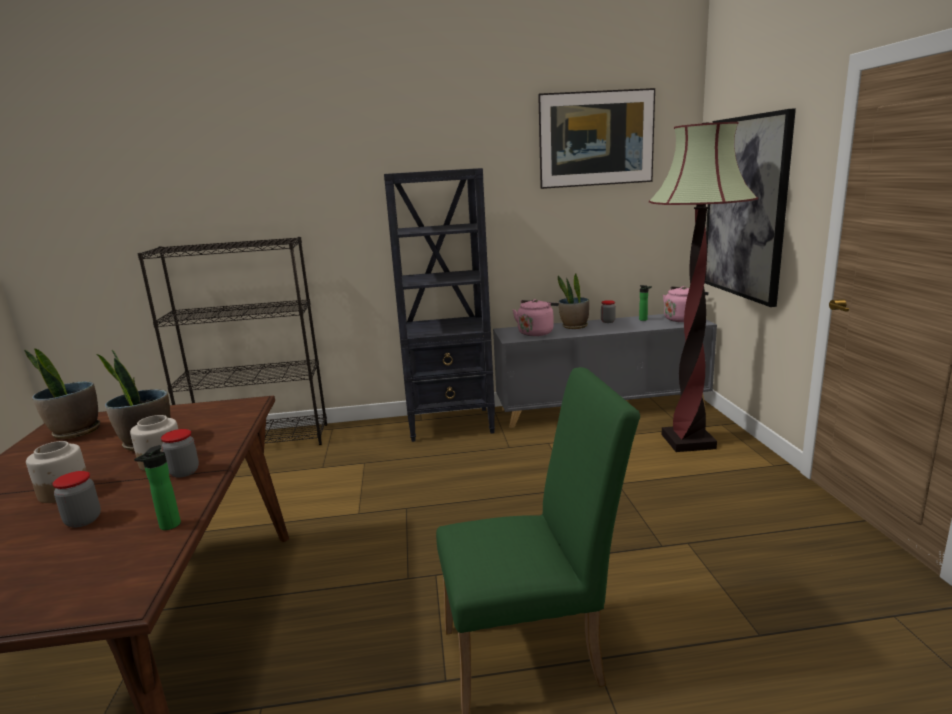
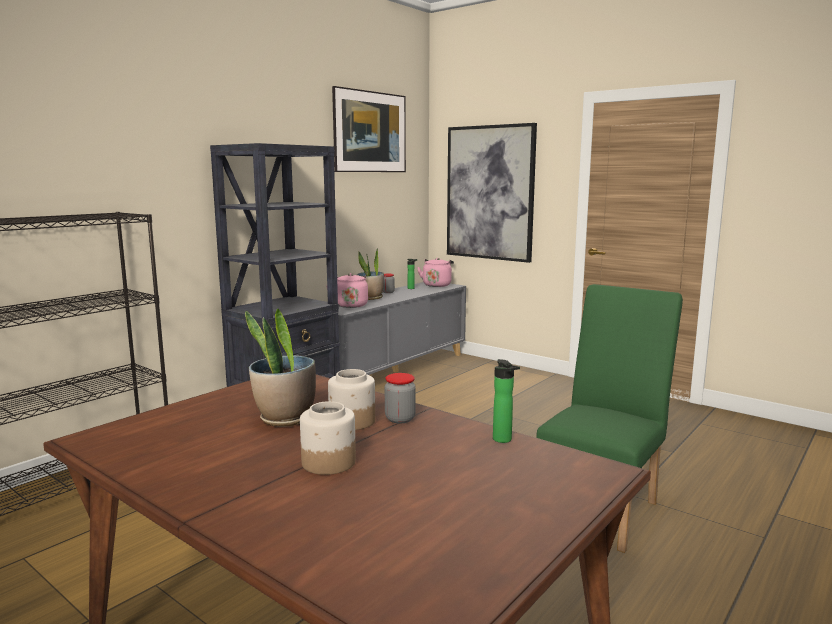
camera: 45 degrees left, 5 degrees down
potted plant [24,348,100,439] -> none
jar [52,471,101,528] -> none
floor lamp [649,122,758,452] -> none

